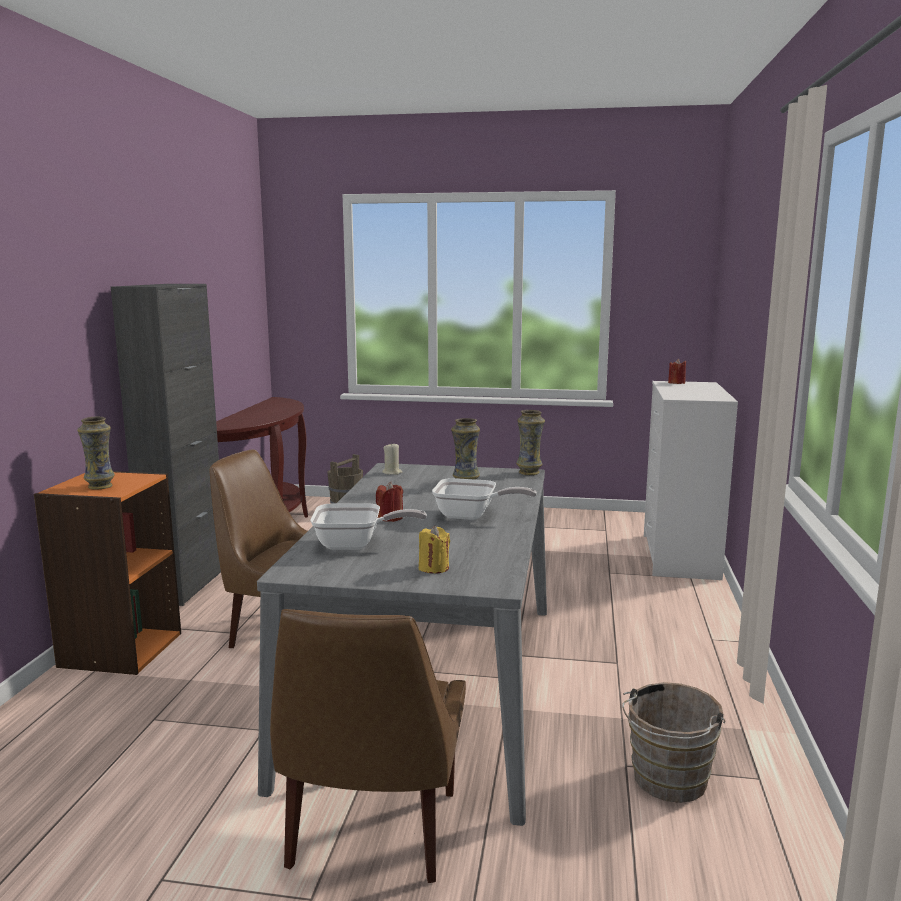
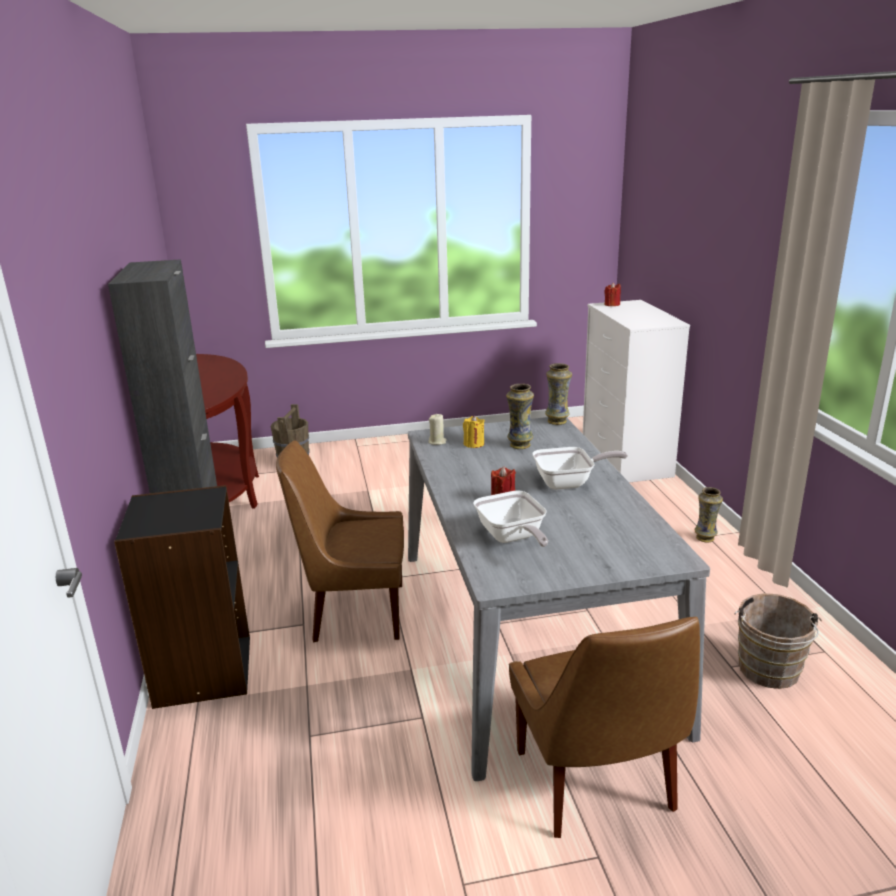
camera: 20 degrees left, 10 degrees up
orange bookcase [34,471,181,675] -> black bookcase [114,485,250,709]
vase [77,417,115,490] -> vase moved to [695,487,723,542]
frying pan [310,503,427,550] -> frying pan turned 90 degrees clockwise [473,490,548,547]
yellow candle [419,526,450,573] -> yellow candle moved to [463,416,485,448]

